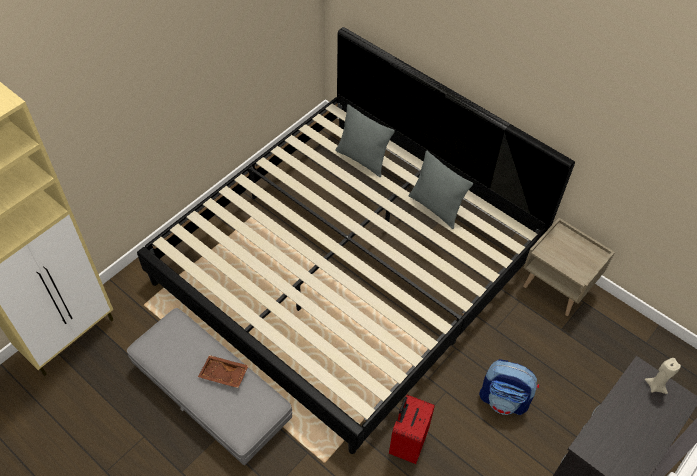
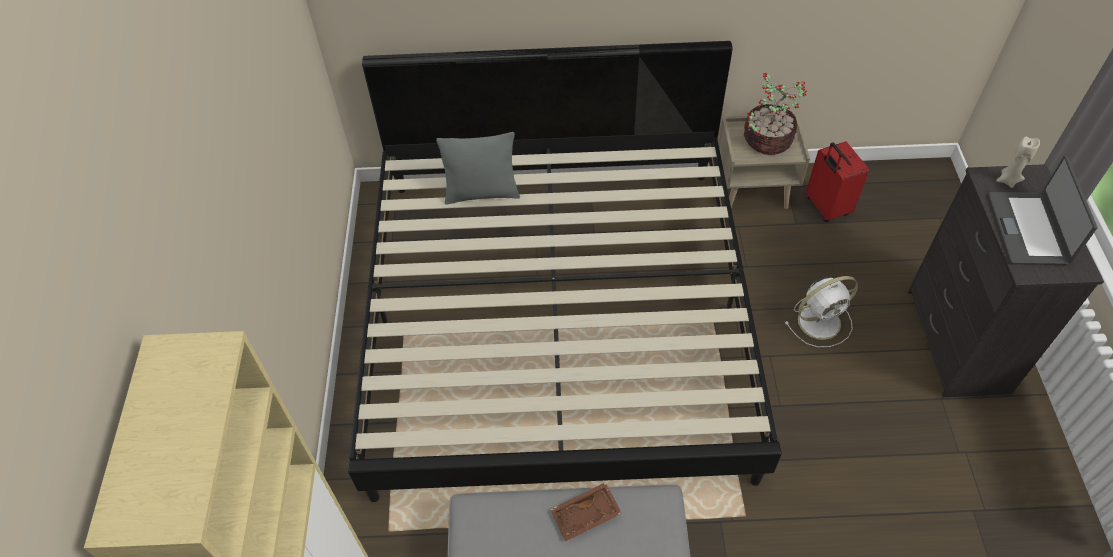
camera: 40 degrees left, 0 degrees up
red suitcase [389,395,435,464] -> red suitcase moved to [806,142,869,222]
grey pillow [409,150,473,229] -> none
backpack [479,359,539,415] -> white fan [785,276,859,347]
none -> potted plant [744,72,807,155]
none -> laptop [988,156,1097,265]

